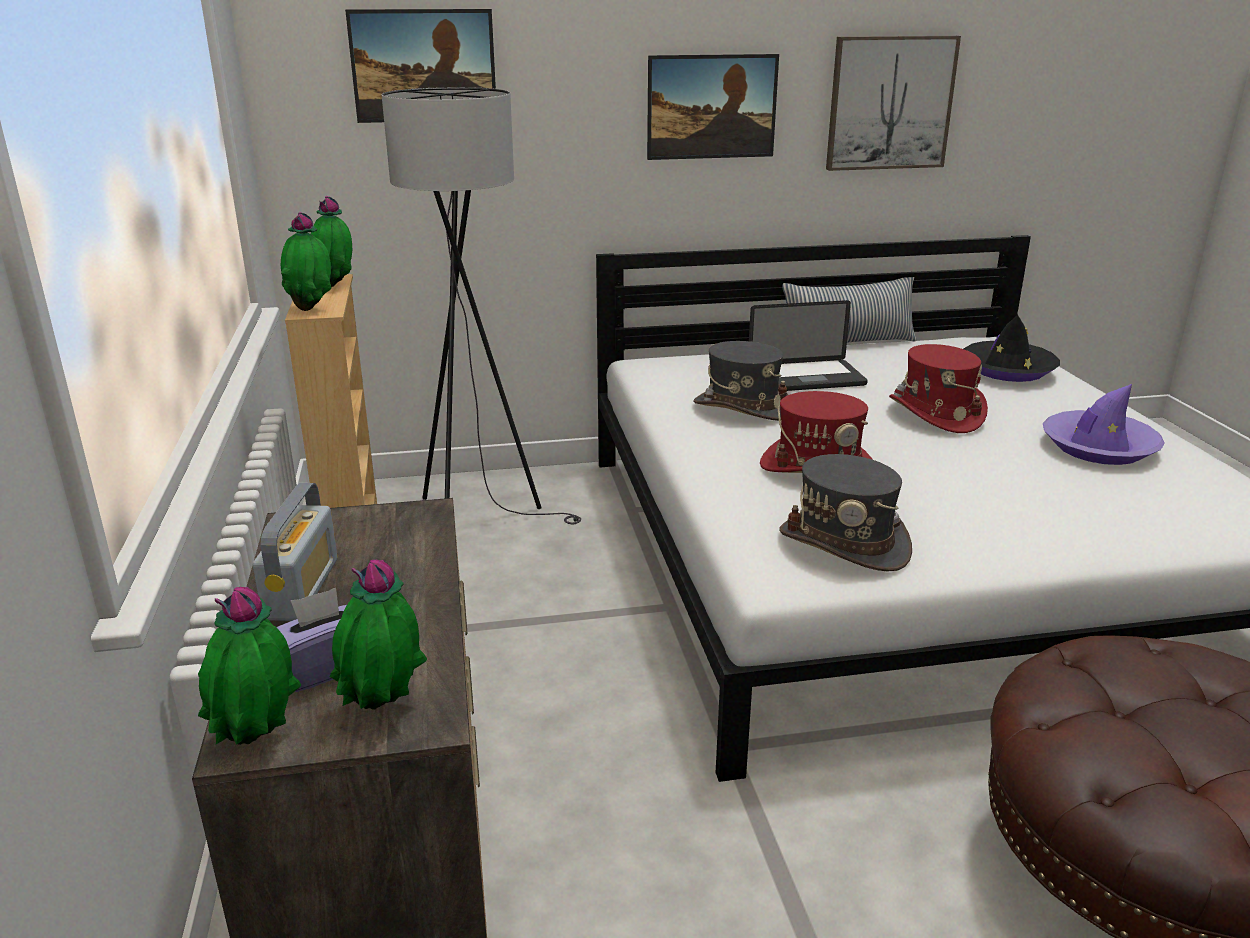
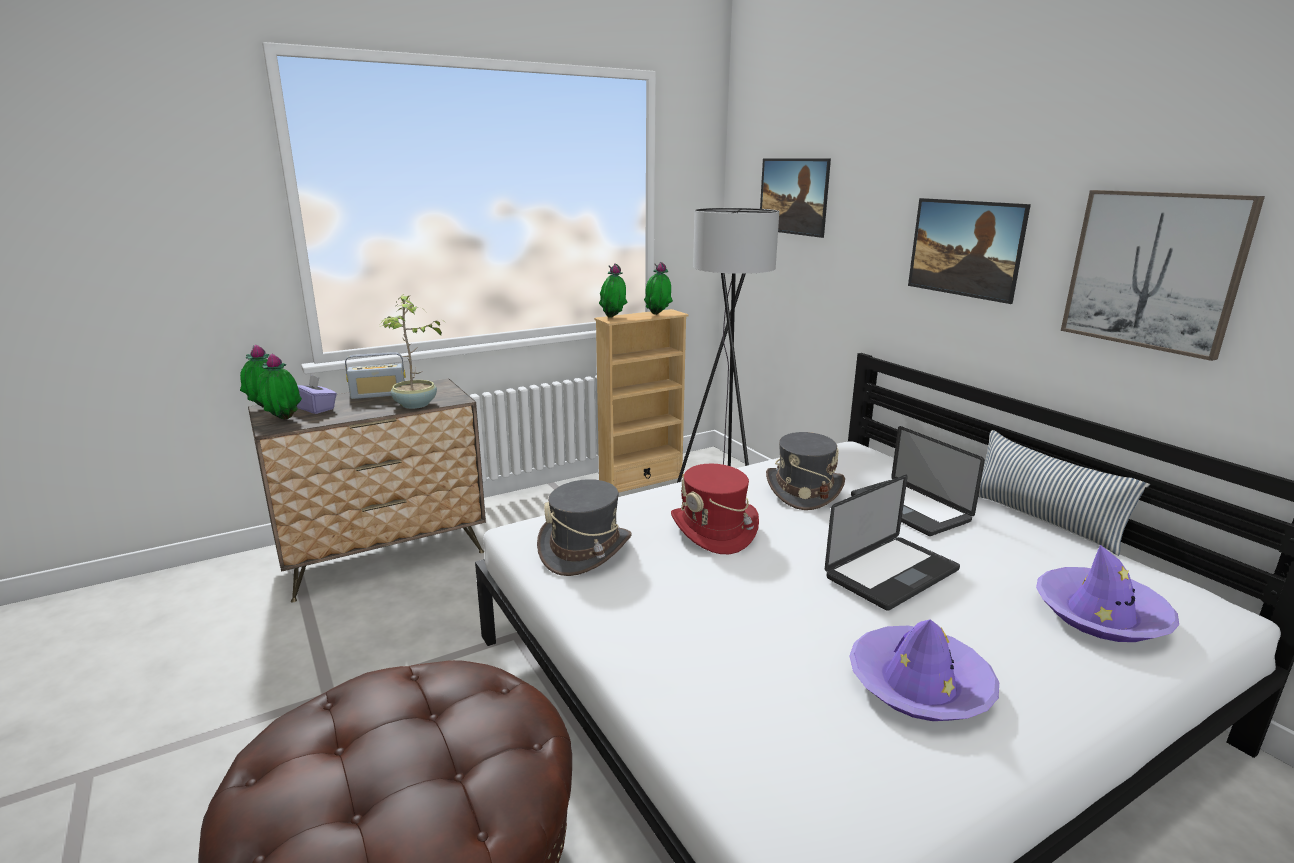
camera: 70 degrees right, 5 degrees down
red hat [889,344,988,433] -> laptop [825,475,960,610]
black hat [964,315,1060,382] -> purple hat [1036,545,1179,642]
none -> potted plant [380,294,442,409]

